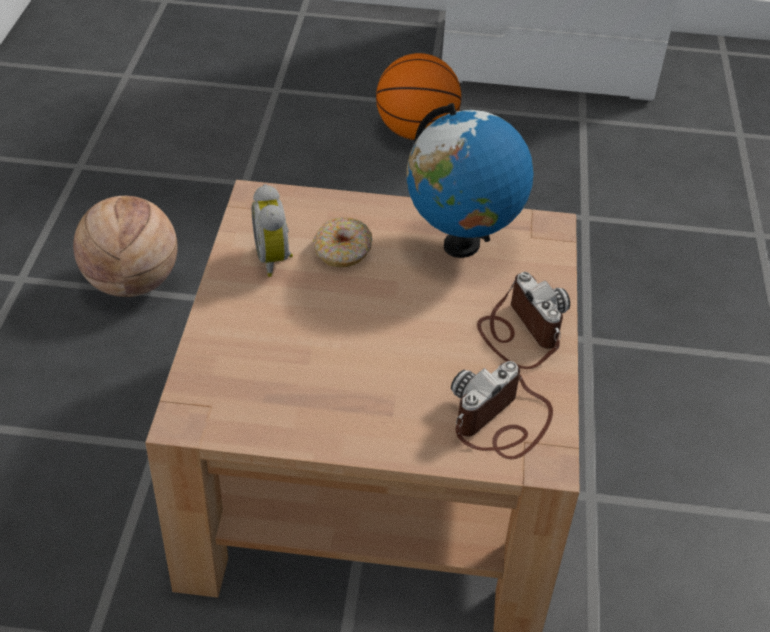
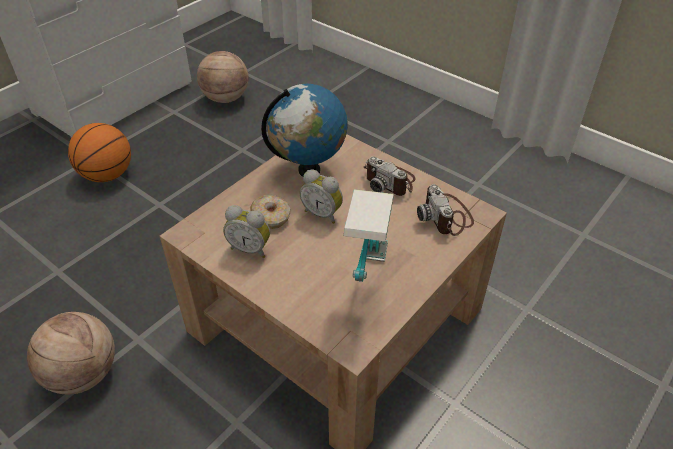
camera: 55 degrees left, 0 degrees up
camera [477,272,570,369] -> camera turned 150 degrees counterclockwise [364,156,416,196]
none -> basketball [197,51,249,103]
none -> alarm clock [300,170,343,224]
none -> table lamp [344,189,394,282]

